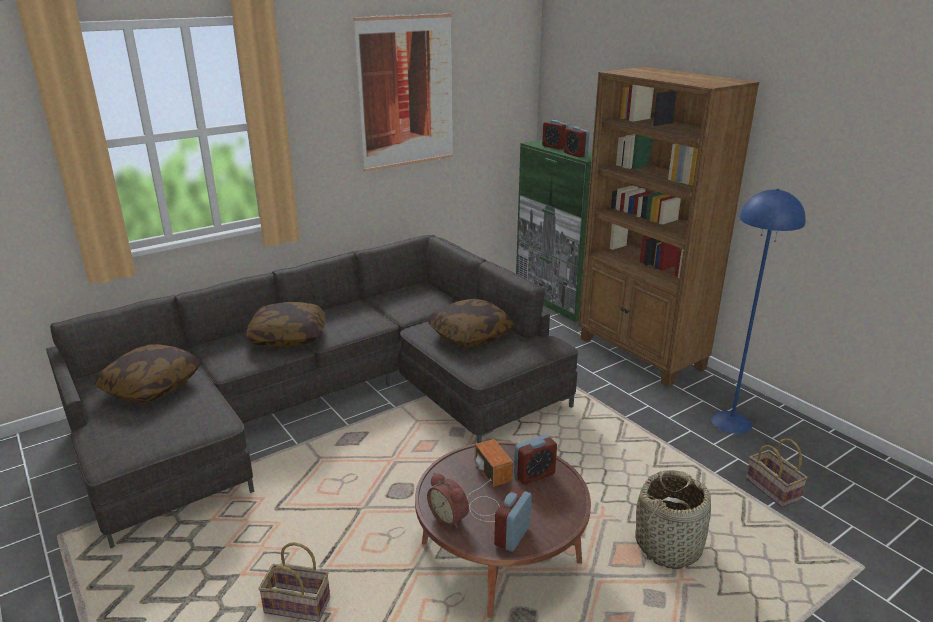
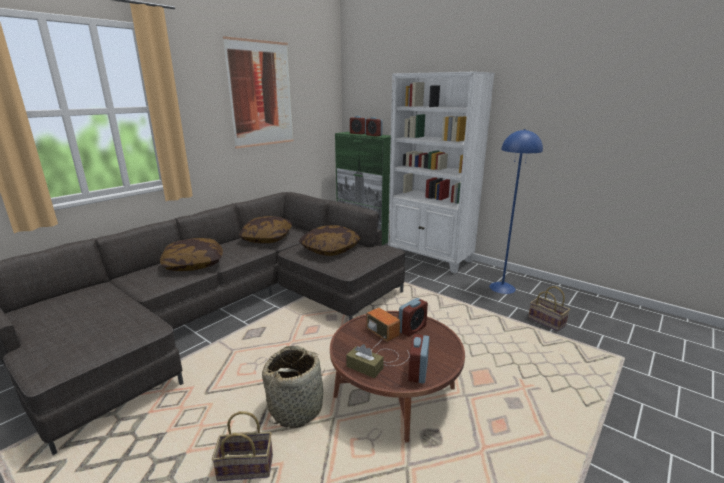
camera: 15 degrees left, 5 degrees down
pillow [94,344,202,403] -> pillow moved to [239,216,292,243]
alarm clock [427,473,469,529] -> brown tissue box [346,344,384,378]
brown bookcase [579,67,759,387] -> white bookcase [388,72,495,274]
basket [635,470,711,569] -> basket moved to [262,346,325,428]

